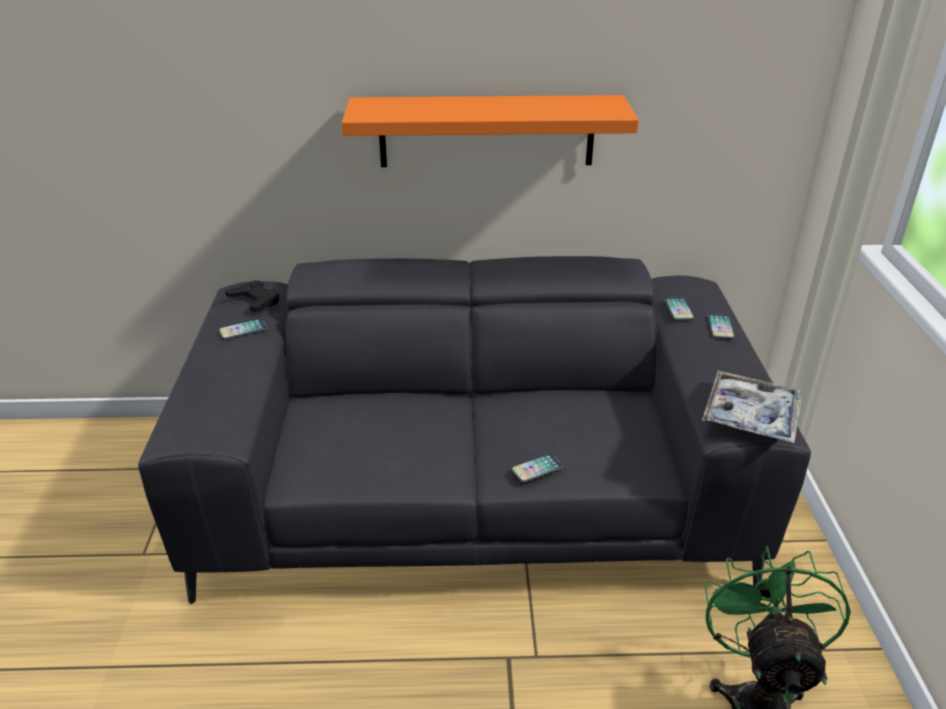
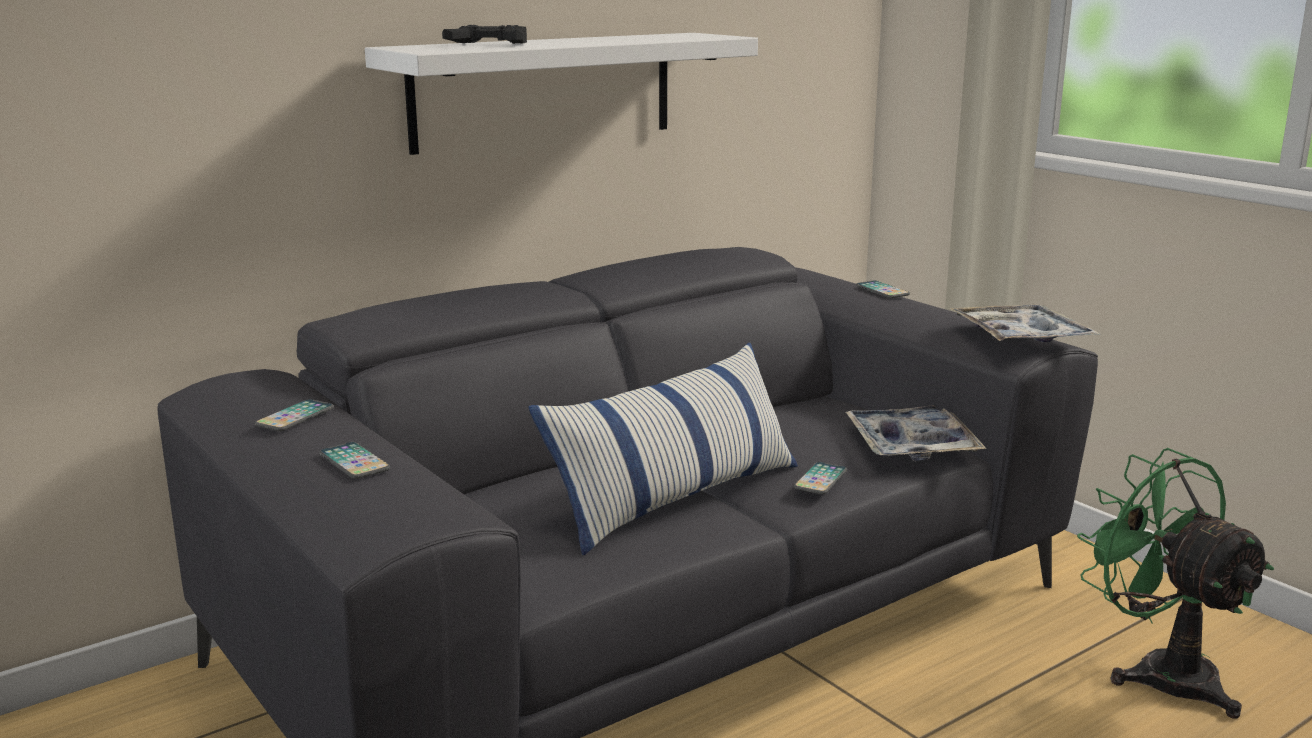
camera: 35 degrees left, 15 degrees down
black game controller [225,280,279,312] -> black game controller moved to [442,25,527,44]
orange shelf [342,95,639,167] -> white shelf [365,33,758,155]
phone [664,297,694,320] -> phone moved to [319,442,390,479]
none -> pillow [528,343,798,555]
none -> tray [846,406,987,461]

